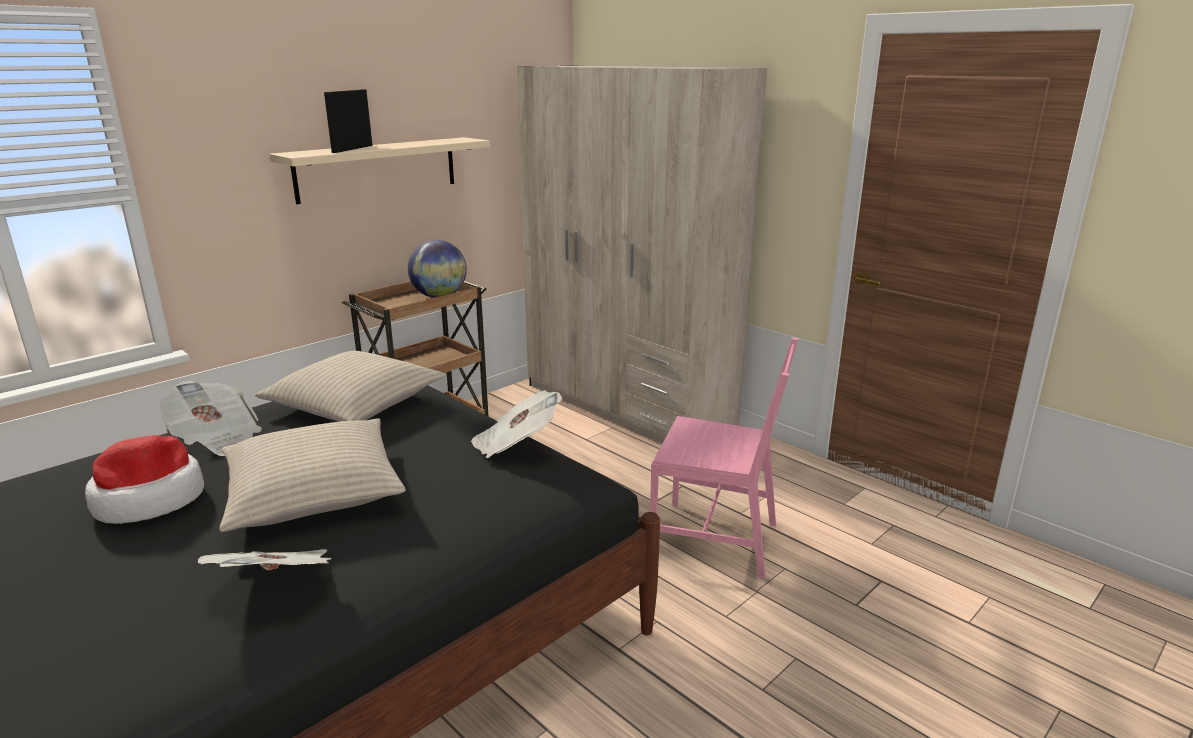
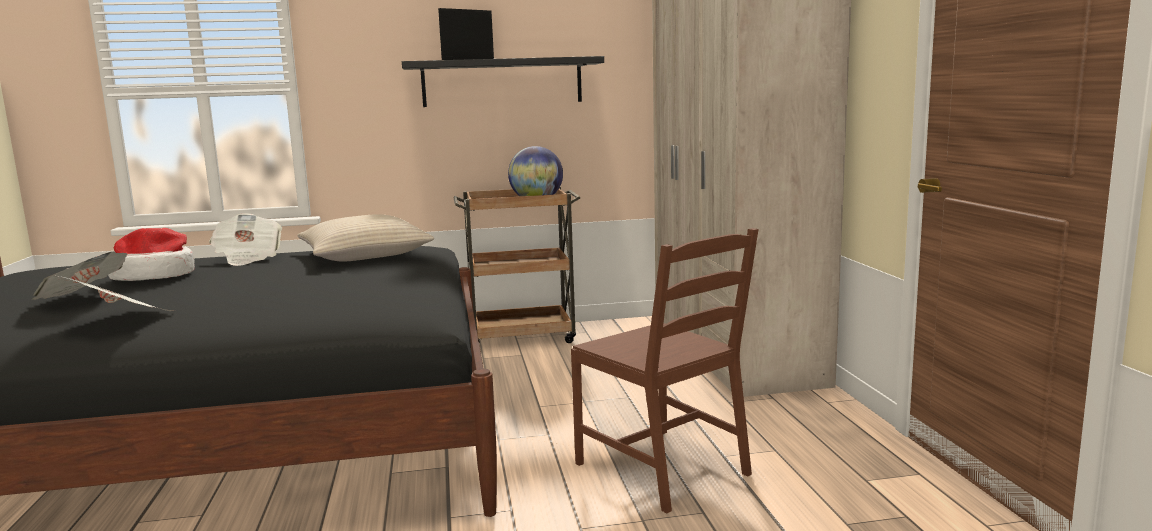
camera: 35 degrees right, 10 degrees down
beige pillow [219,418,406,532] -> none
beige shelf [269,137,490,204] -> black shelf [402,56,604,107]
newspaper [471,390,562,458] -> newspaper moved to [32,252,128,300]
pink chair [650,337,798,579] -> brown chair [571,228,759,514]

